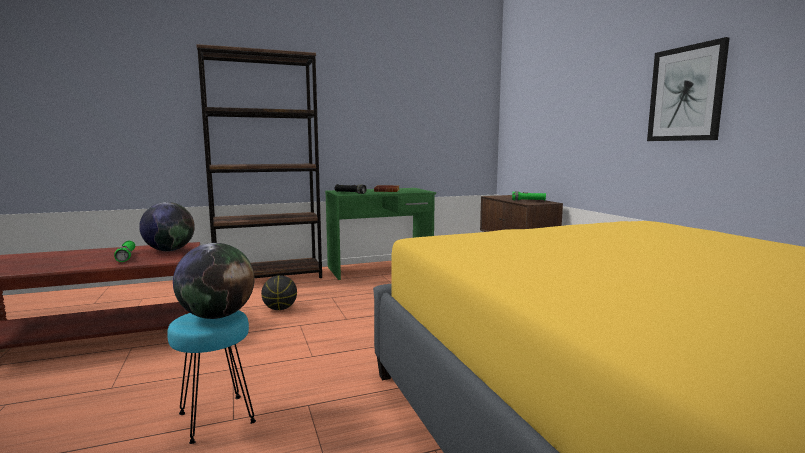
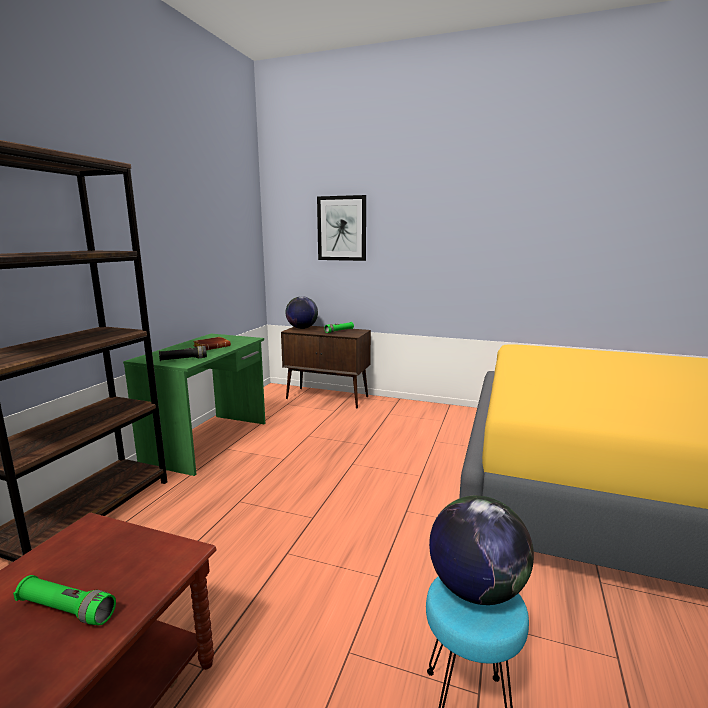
camera: 50 degrees left, 5 degrees up
globe [139,202,195,251] -> globe moved to [286,296,318,329]
basketball [261,275,297,310] -> none
picture [647,37,730,141] -> picture moved to [317,195,366,261]

